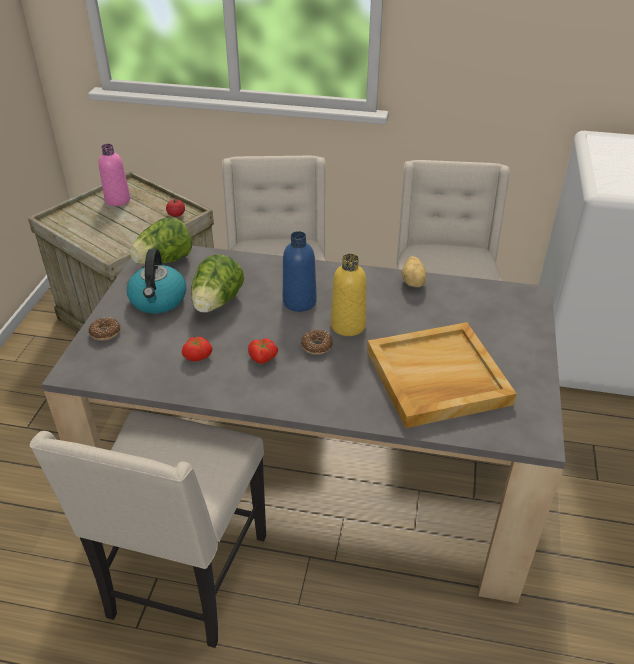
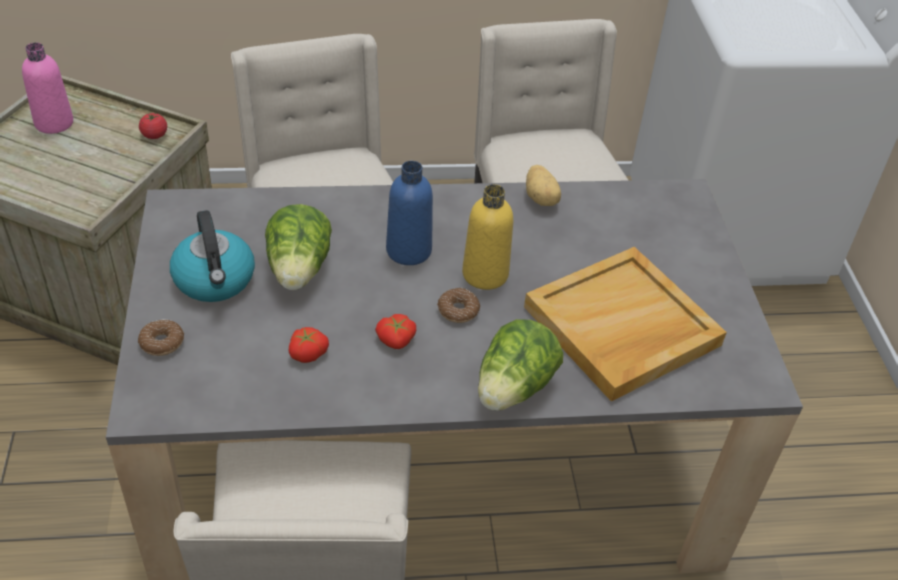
camera: 20 degrees left, 5 degrees up
lettuce [130,217,192,264] -> lettuce moved to [478,319,563,411]

